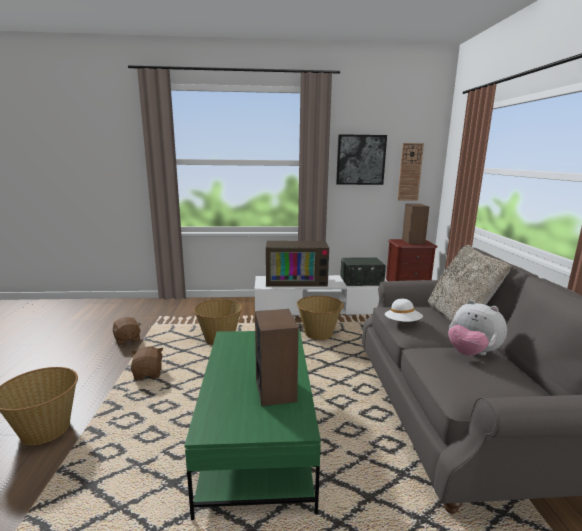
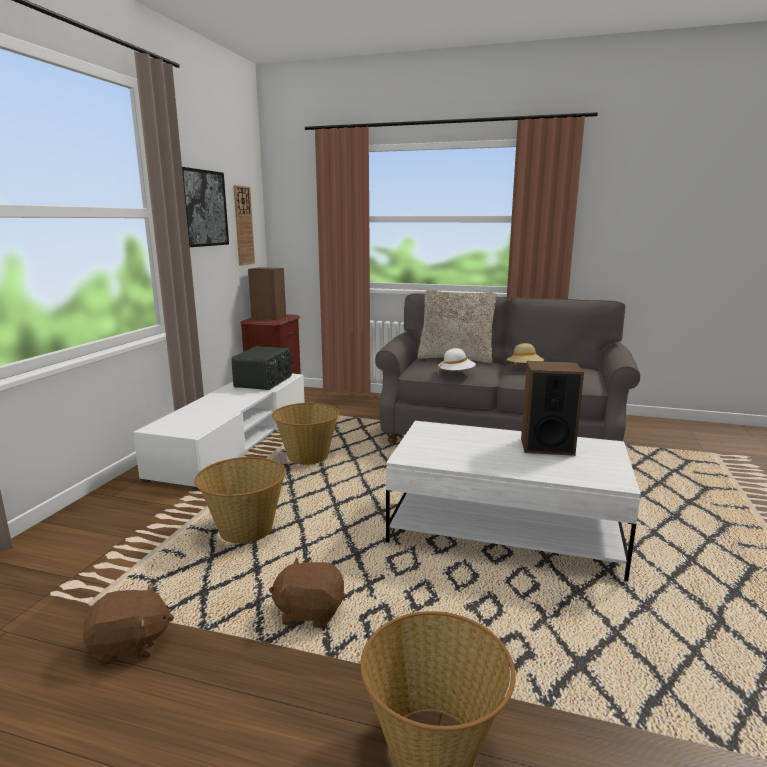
camera: 70 degrees left, 0 degrees up
green coffee table [184,330,321,520] -> white coffee table [386,421,641,582]
television [266,241,329,287] -> none
plush toy [448,300,507,356] -> beige hat [507,343,544,364]

